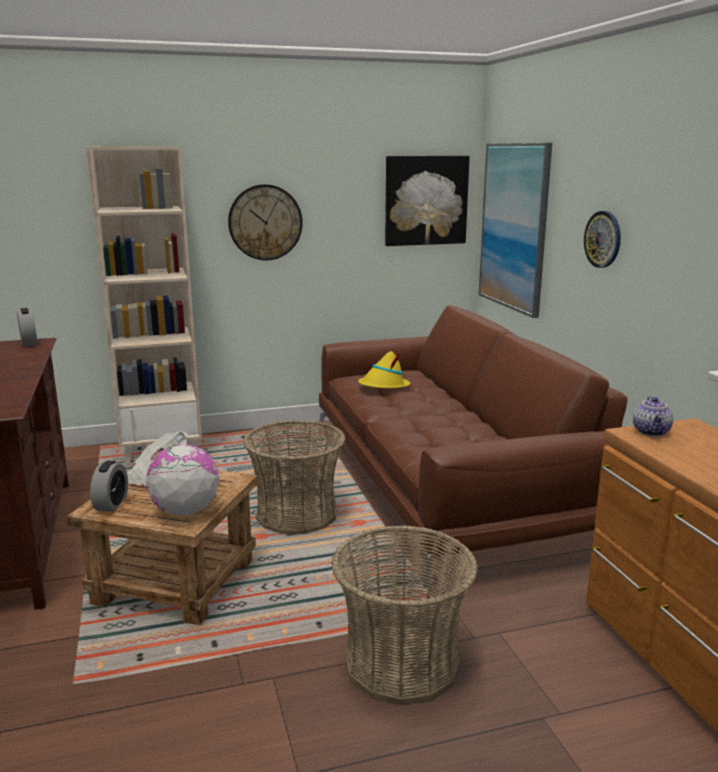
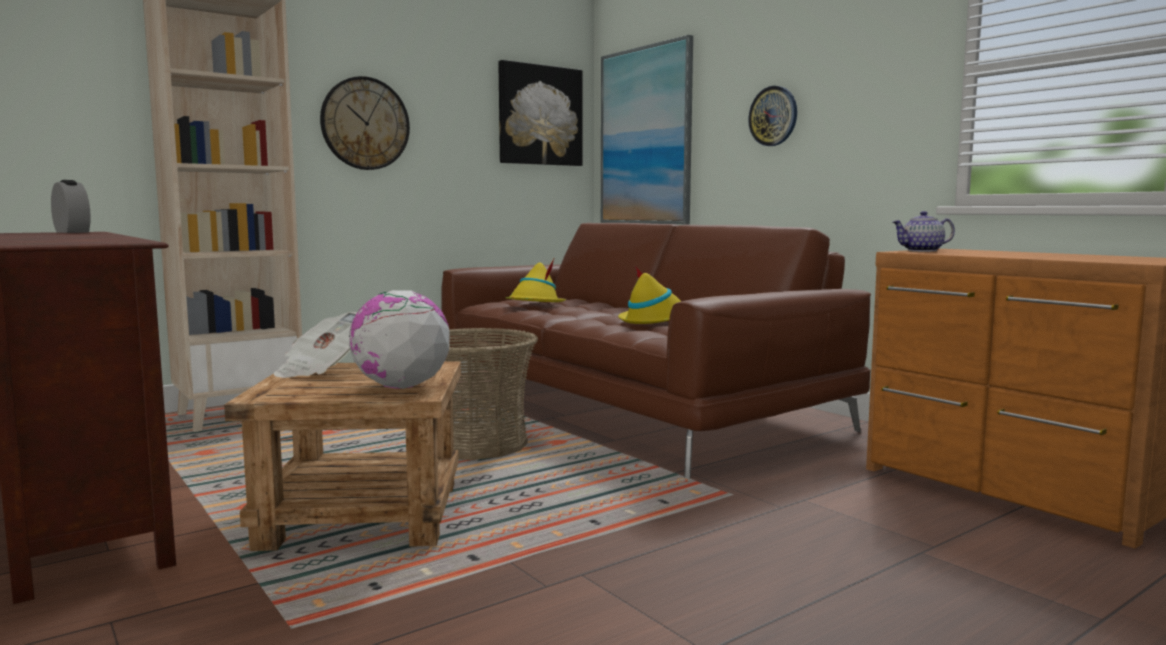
camera: 20 degrees left, 10 degrees down
alarm clock [90,461,128,512] -> none
basket [331,525,478,706] -> none
teapot [633,396,673,437] -> teapot turned 90 degrees clockwise [893,211,955,252]
none -> yellow hat [618,266,681,324]

